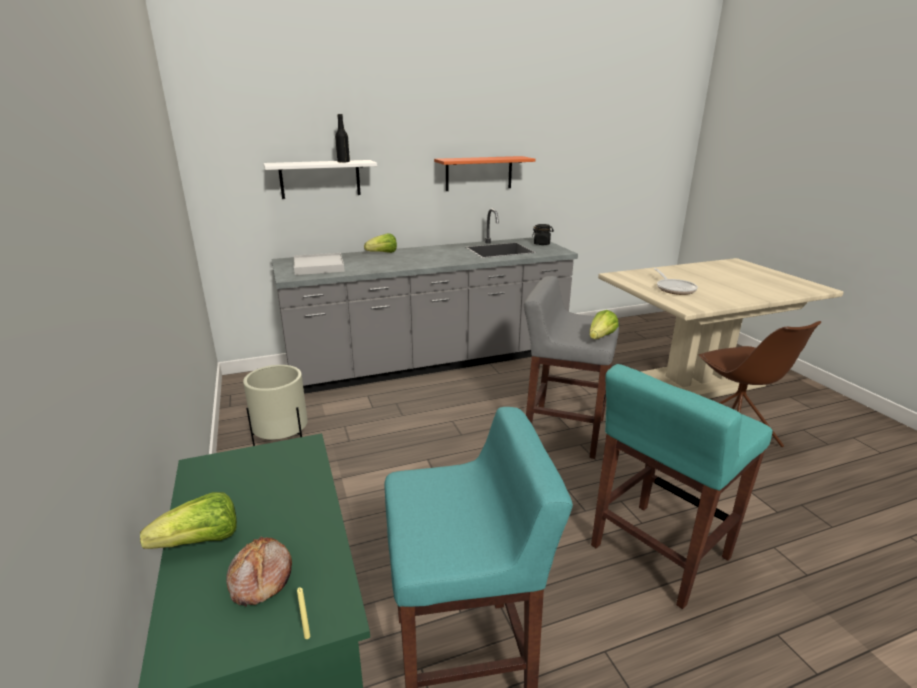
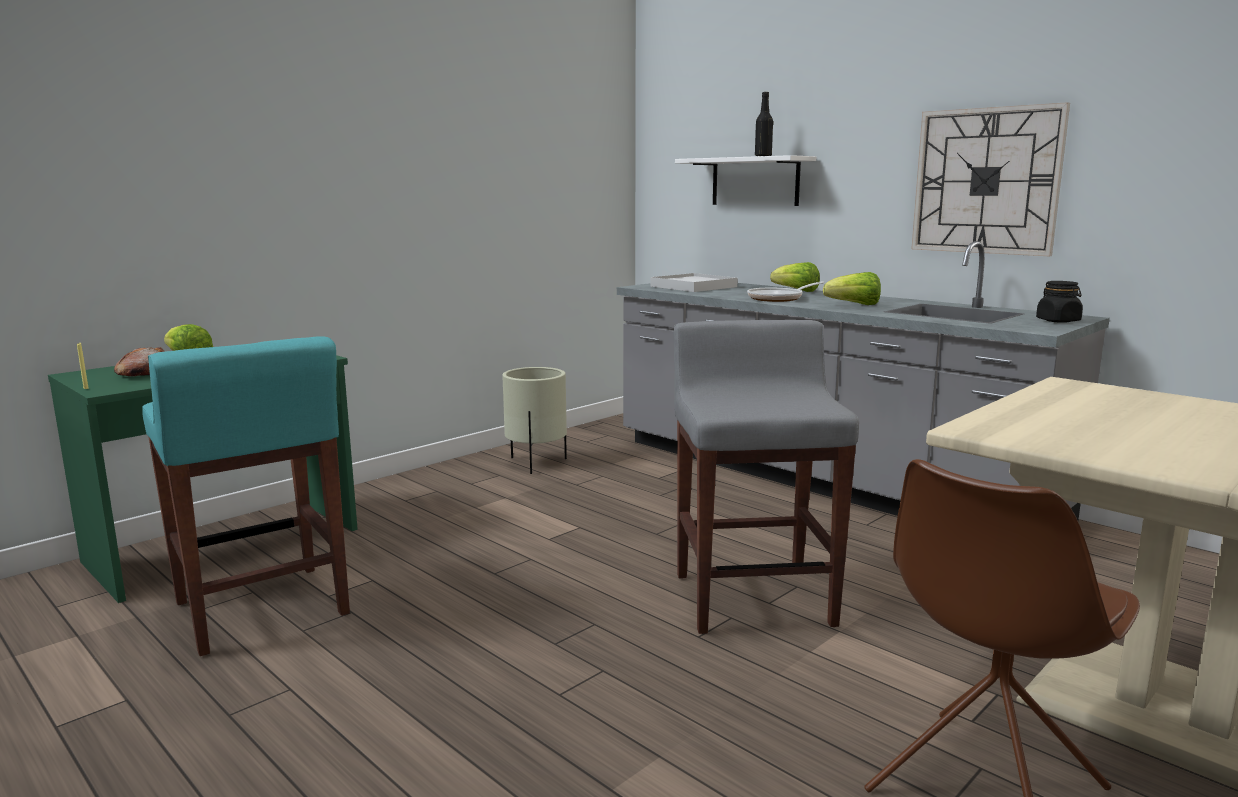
camera: 65 degrees right, 10 degrees down
orange shelf [434,156,535,191] -> wall clock [911,102,1070,256]
lettuce [589,310,619,339] -> lettuce moved to [823,272,881,305]
turquoise stool [591,364,773,609] -> none
frying pan [654,268,698,295] -> frying pan moved to [747,281,824,302]

